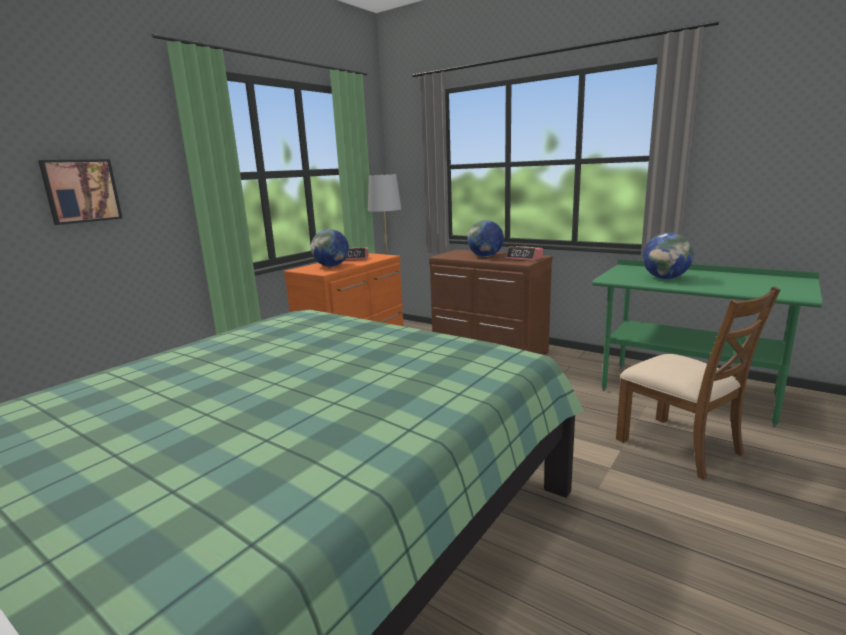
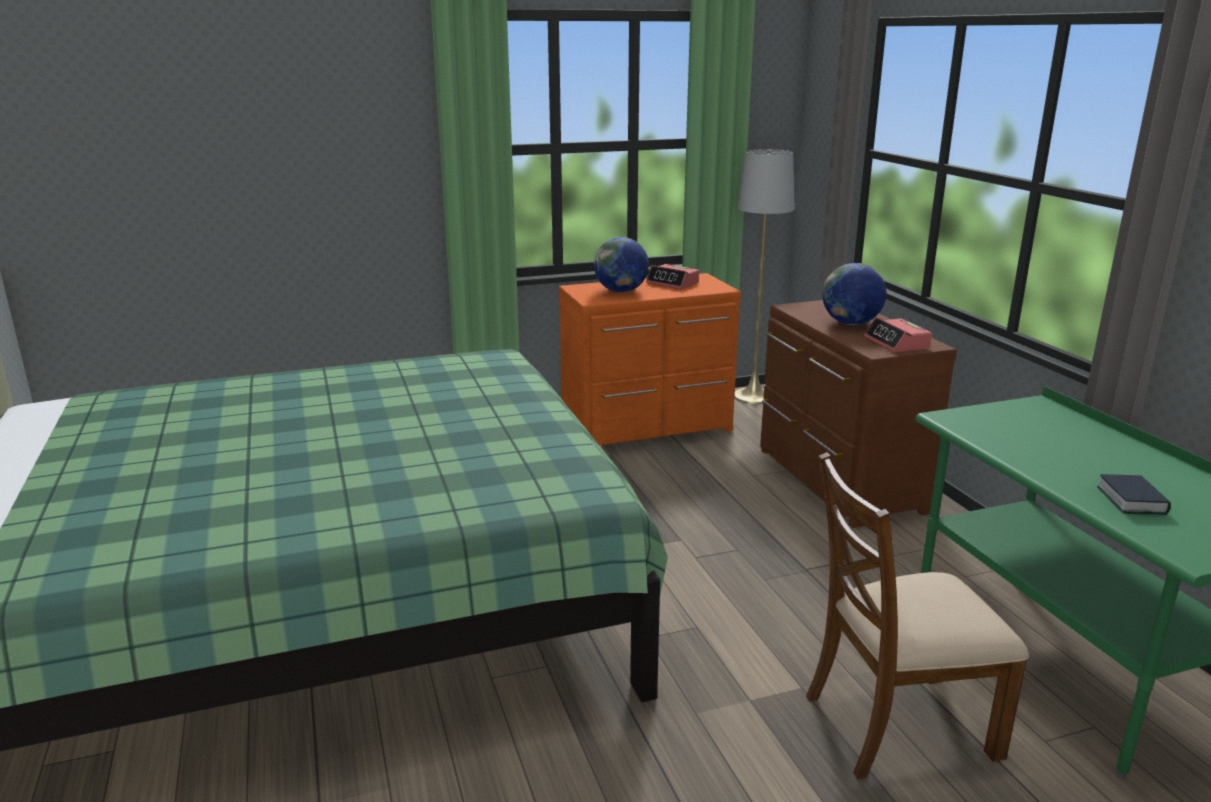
camera: 35 degrees right, 5 degrees up
picture [38,159,123,225] -> none
brown chair [616,287,781,480] -> brown chair turned 75 degrees clockwise [806,452,1029,779]
globe [643,233,694,279] -> none
none -> book [1097,474,1171,515]

